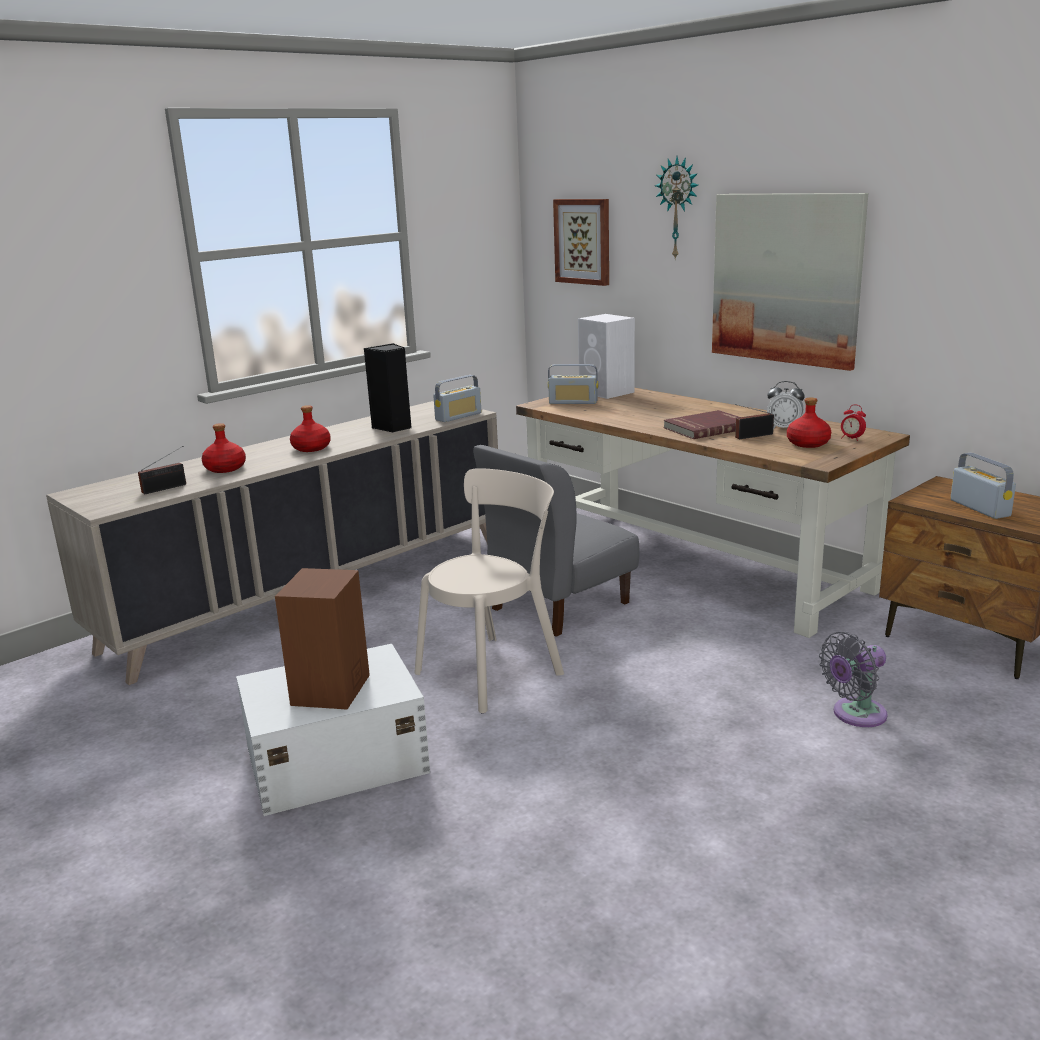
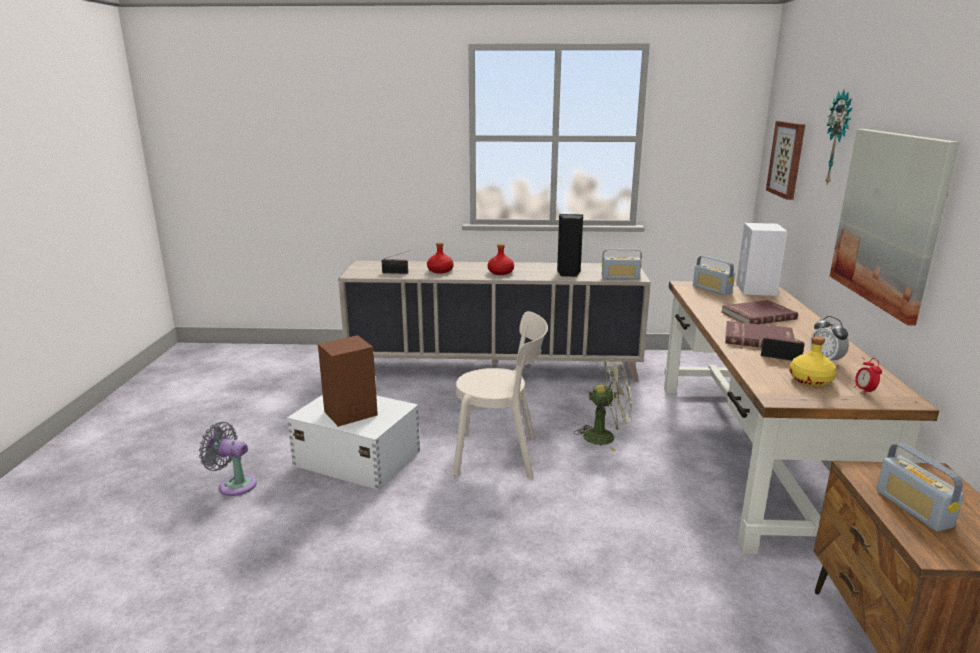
camera: 45 degrees right, 0 degrees up
grey chair [473,445,640,637] -> green fan [573,359,632,451]
red bottle [787,397,831,448] -> yellow bottle [789,336,837,386]
grey fan [819,632,888,727] -> grey fan moved to [199,422,257,496]
radio [950,453,1016,519] -> radio turned 135 degrees clockwise [876,443,964,532]
none -> red book [721,300,798,324]

